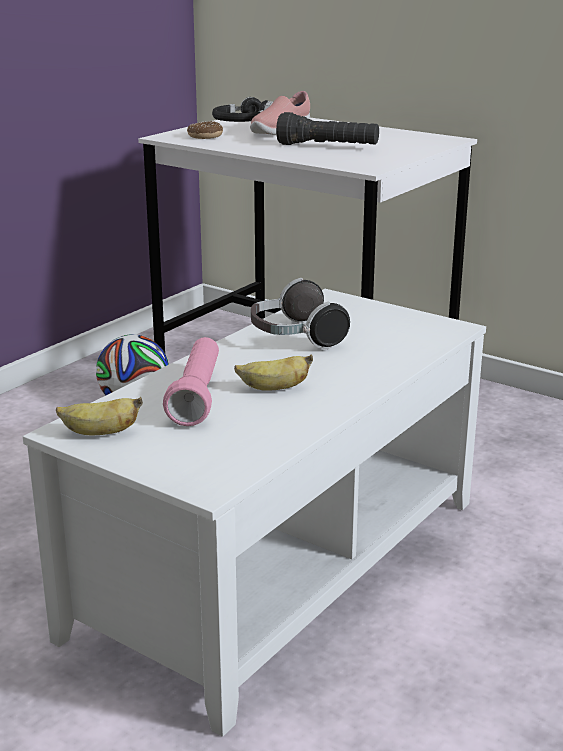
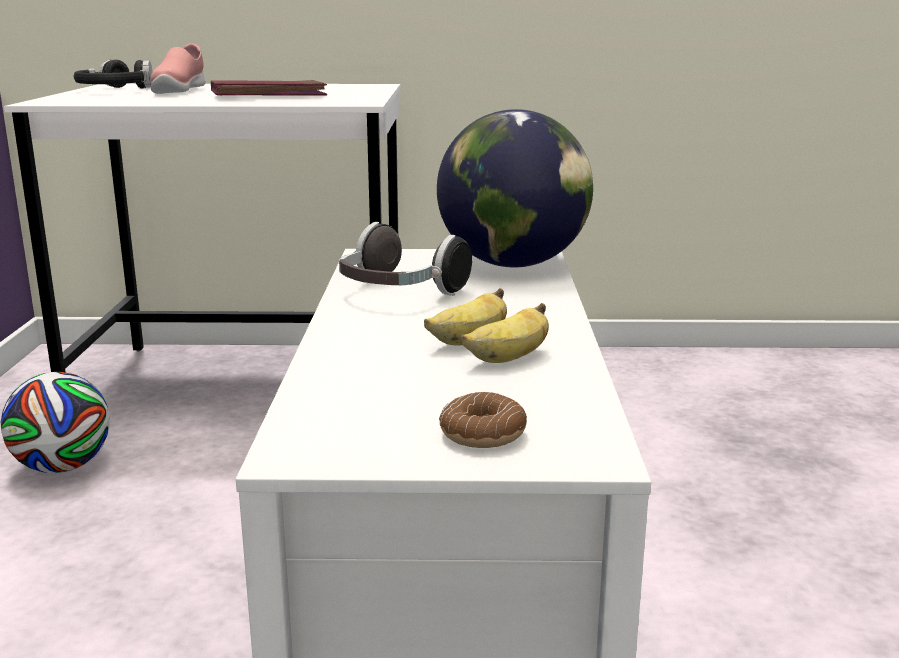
camera: 35 degrees left, 5 degrees down
banana [56,397,143,435] -> banana moved to [461,303,549,363]
pink flashlight [163,337,219,426] -> none
donut [187,121,223,139] -> donut moved to [439,392,527,448]
black flashlight [276,112,379,145] -> red book [211,80,327,96]
none -> globe [437,109,593,268]

